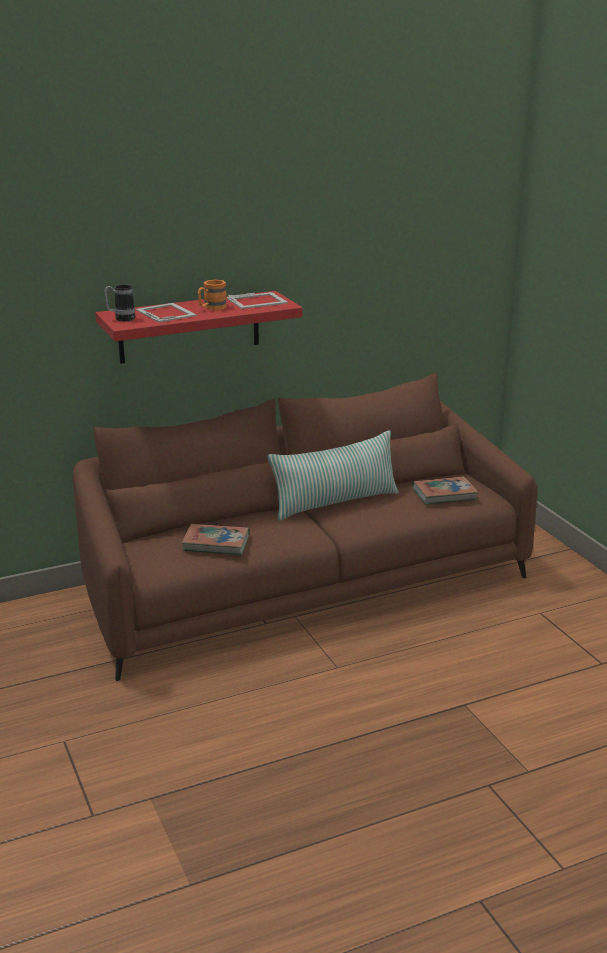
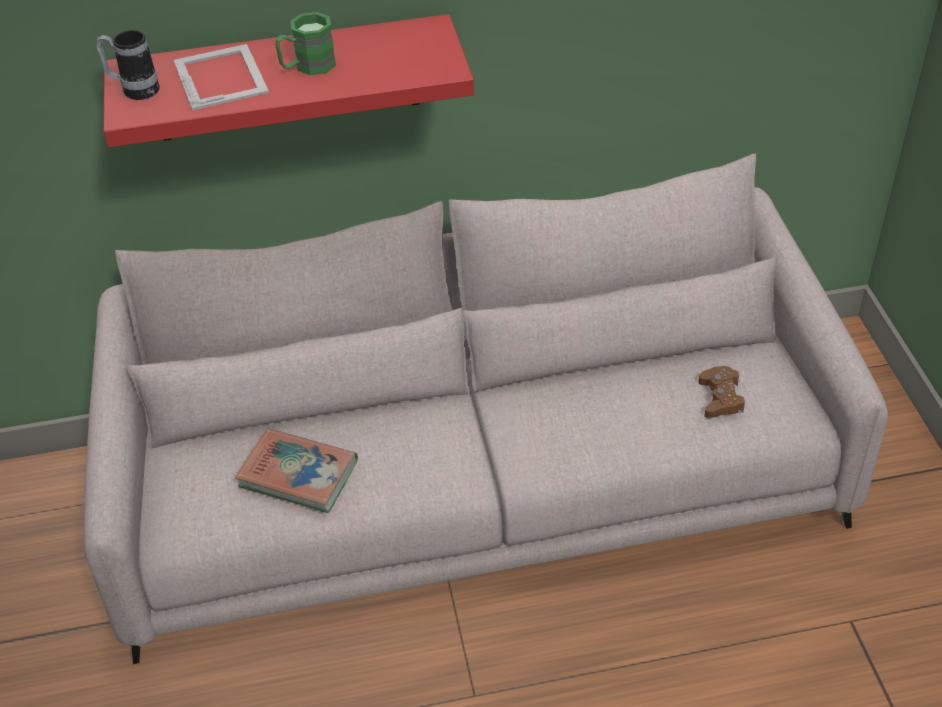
camera: 15 degrees right, 20 degrees up
brown sofa [72,373,538,681] -> grey sofa [84,154,888,664]
orange mug [198,280,227,310] -> green mug [275,12,336,75]
picture frame [227,292,288,309] -> none
pillow [268,430,399,521] -> none
book [412,476,478,505] -> brown game controller [698,366,745,418]

